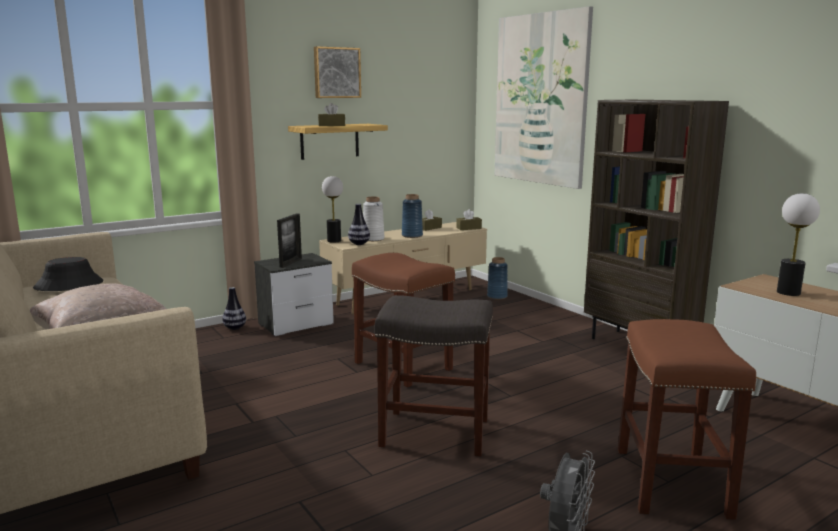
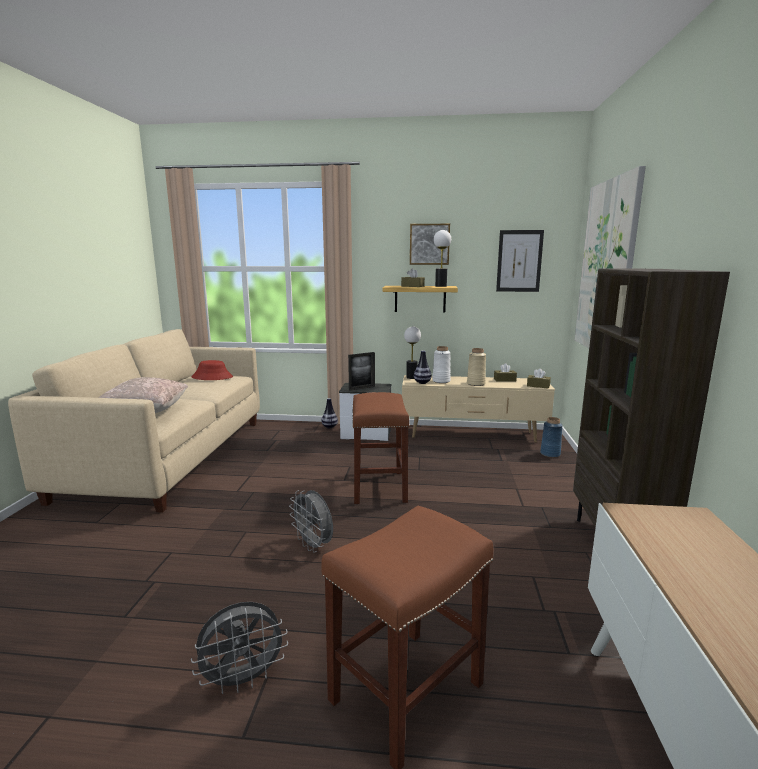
camera: 40 degrees right, 0 degrees up
black hat [33,257,104,291] -> red hat [191,360,233,380]
grey stool [374,295,493,456] -> grey fan [289,490,333,553]
blue vase [402,194,423,238] -> beige vase [467,348,486,386]
table lamp [777,193,820,296] -> table lamp moved to [434,230,451,287]
none -> picture [496,230,544,292]

